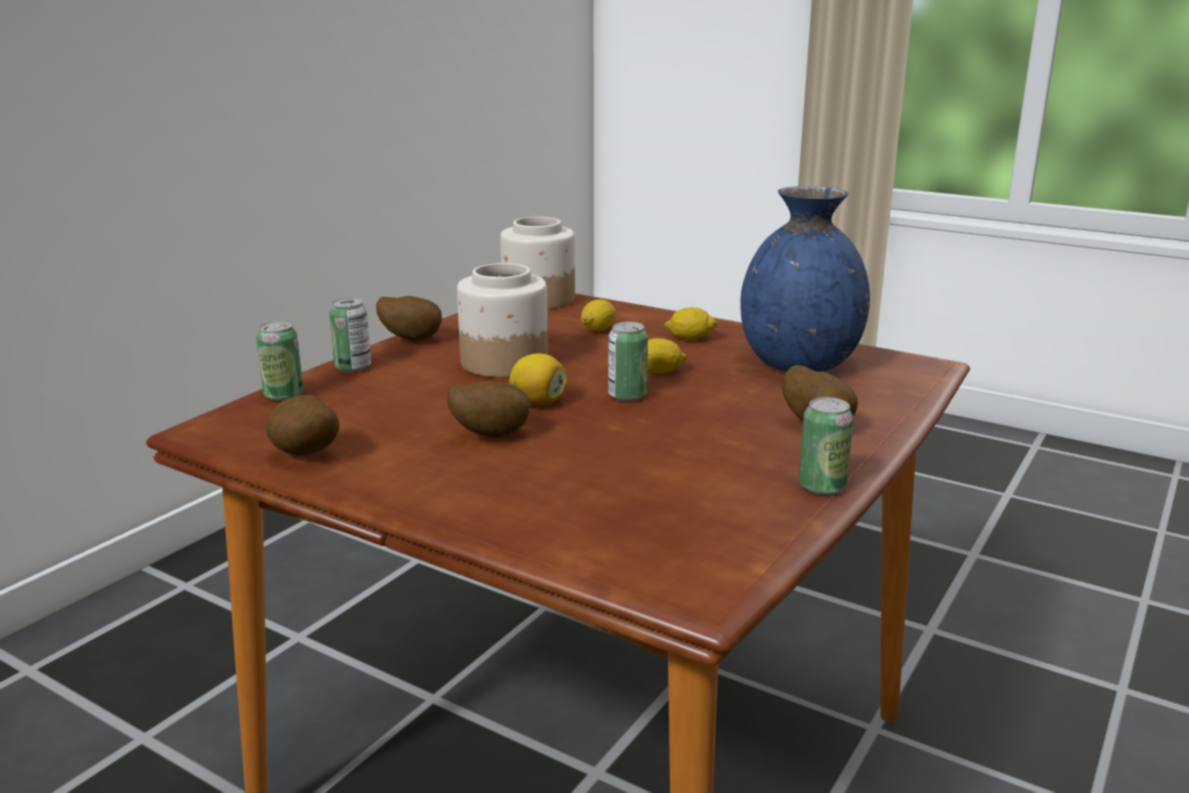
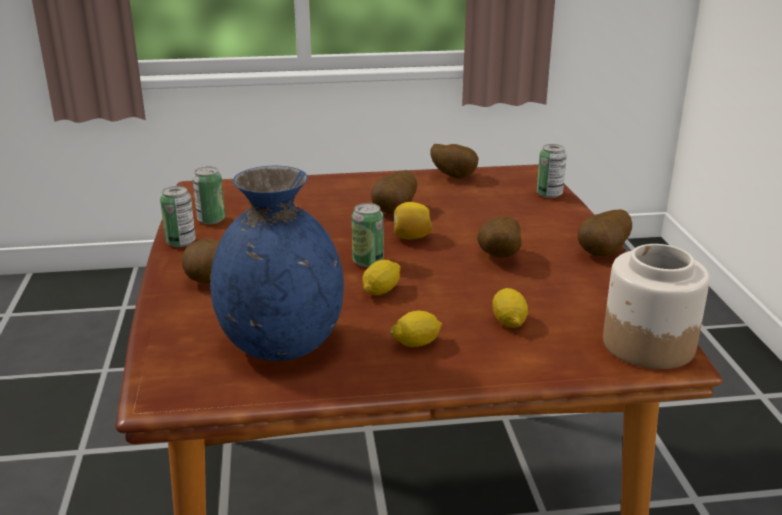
camera: 140 degrees right, 5 degrees up
can [329,298,371,372] -> can moved to [193,166,225,224]
jar [457,263,548,378] -> potato [477,216,522,258]

